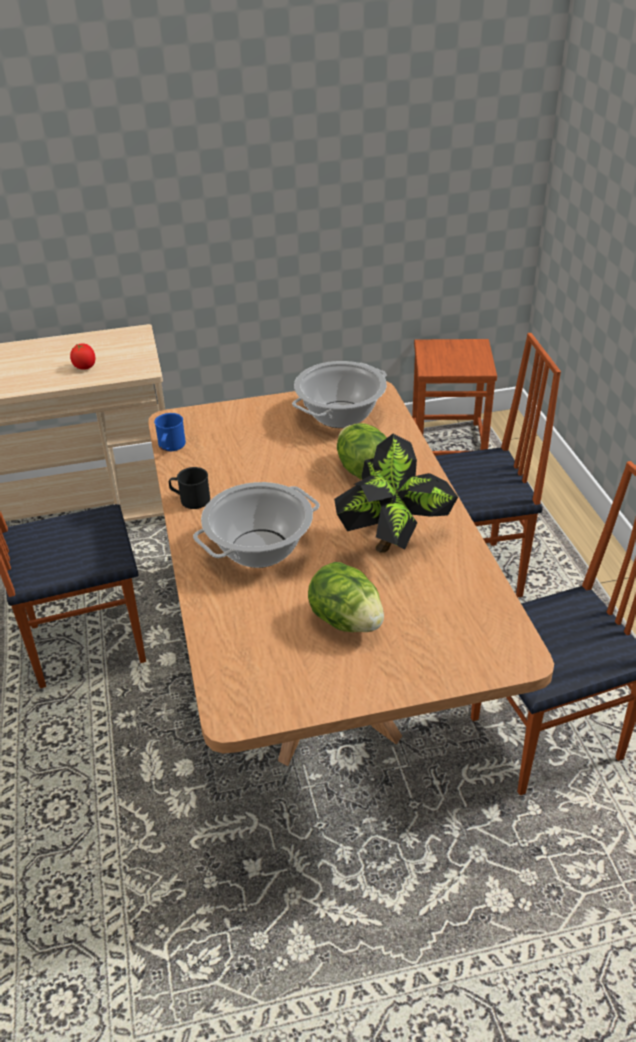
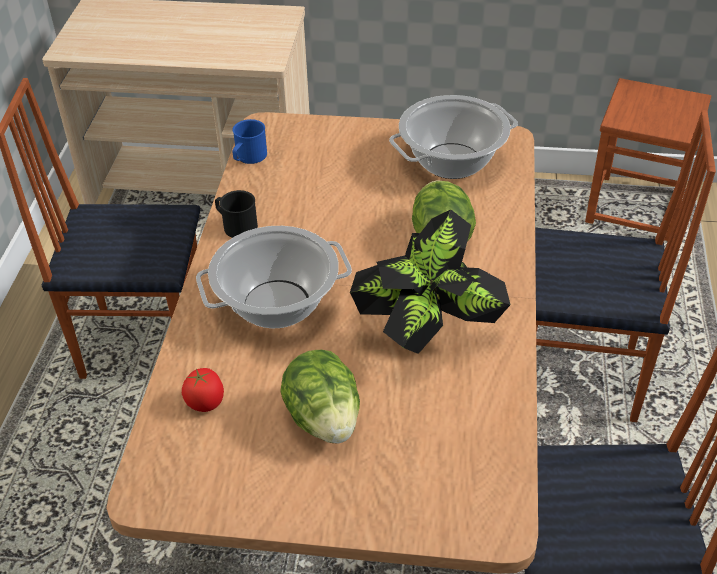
camera: 20 degrees right, 5 degrees up
tomato [70,344,95,370] -> tomato moved to [182,368,224,412]

